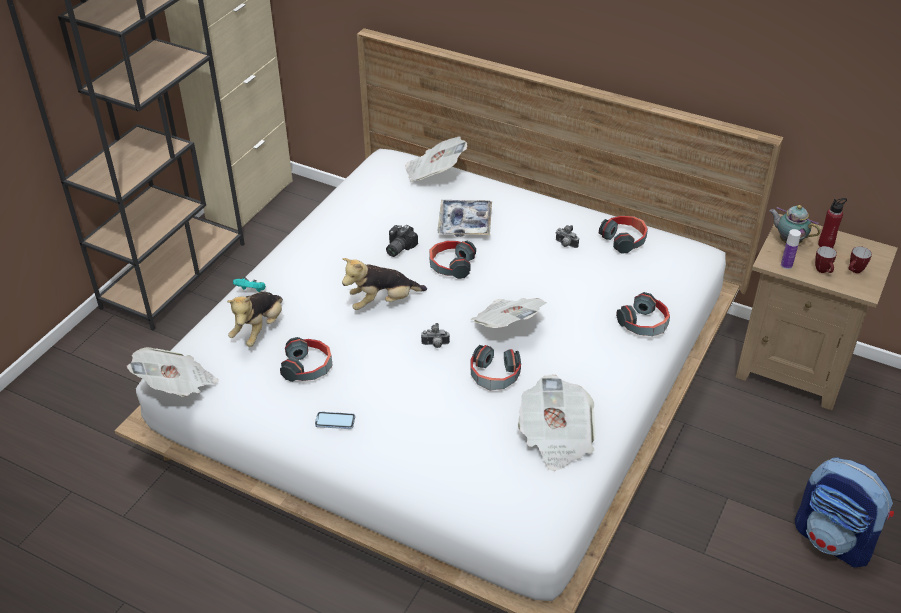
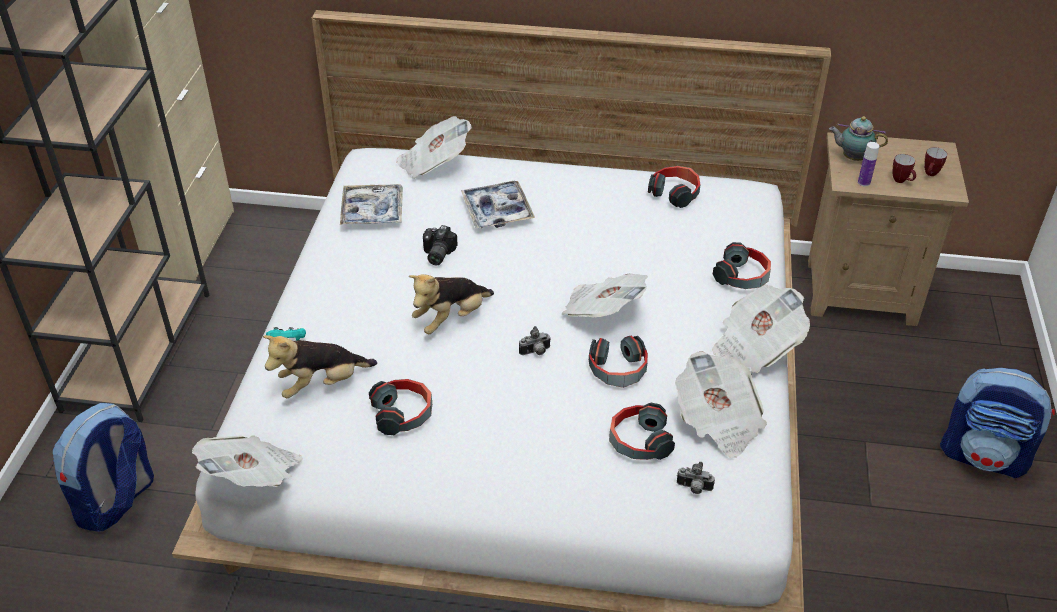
camera: 20 degrees left, 0 degrees up
plush toy [227,292,283,347] -> plush toy turned 60 degrees clockwise [263,335,377,398]
phone [315,412,355,429] -> none
headphones [429,241,476,279] -> headphones moved to [609,403,675,460]
camera [556,225,579,248] -> camera moved to [677,462,715,494]
red bottle [818,198,847,248] -> none
none -> backpack [53,403,154,532]
none -> tray [340,184,403,225]
none -> newspaper [712,285,810,373]

